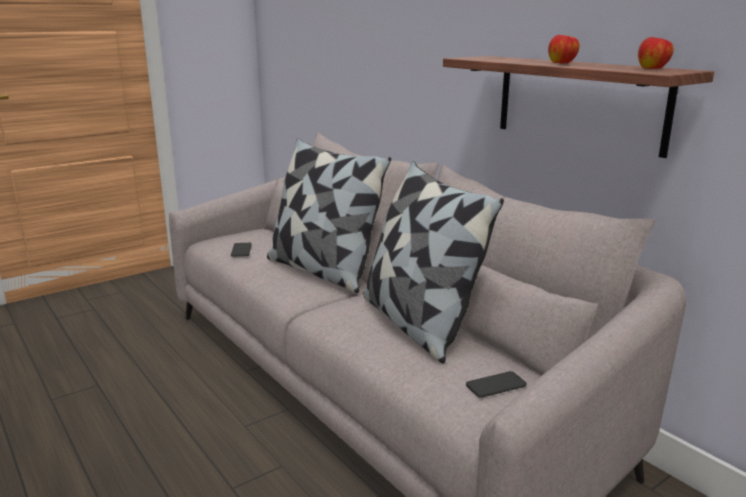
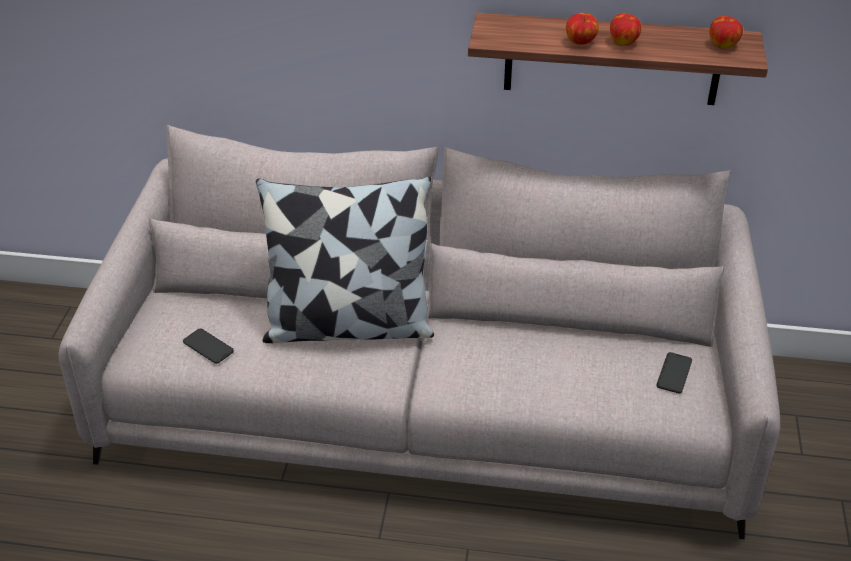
camera: 45 degrees left, 20 degrees up
pillow [364,161,504,363] -> none
none -> apple [566,13,599,45]

